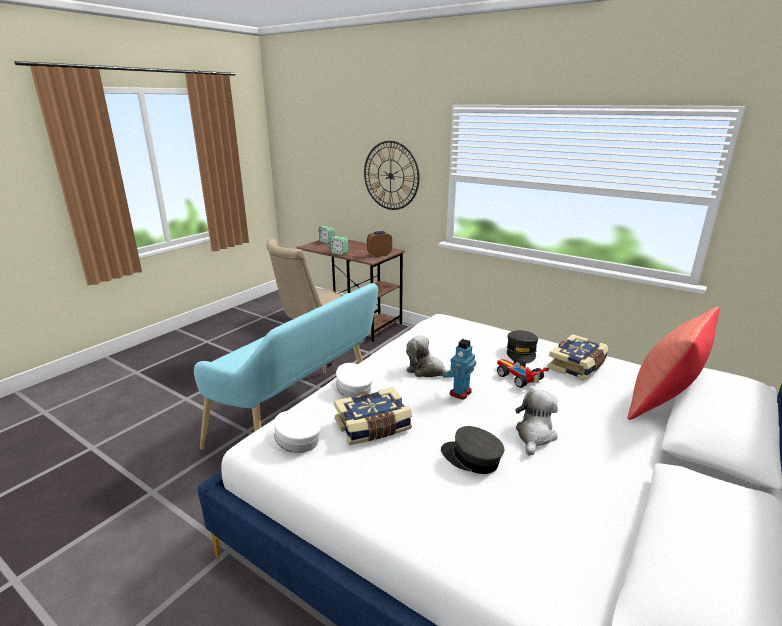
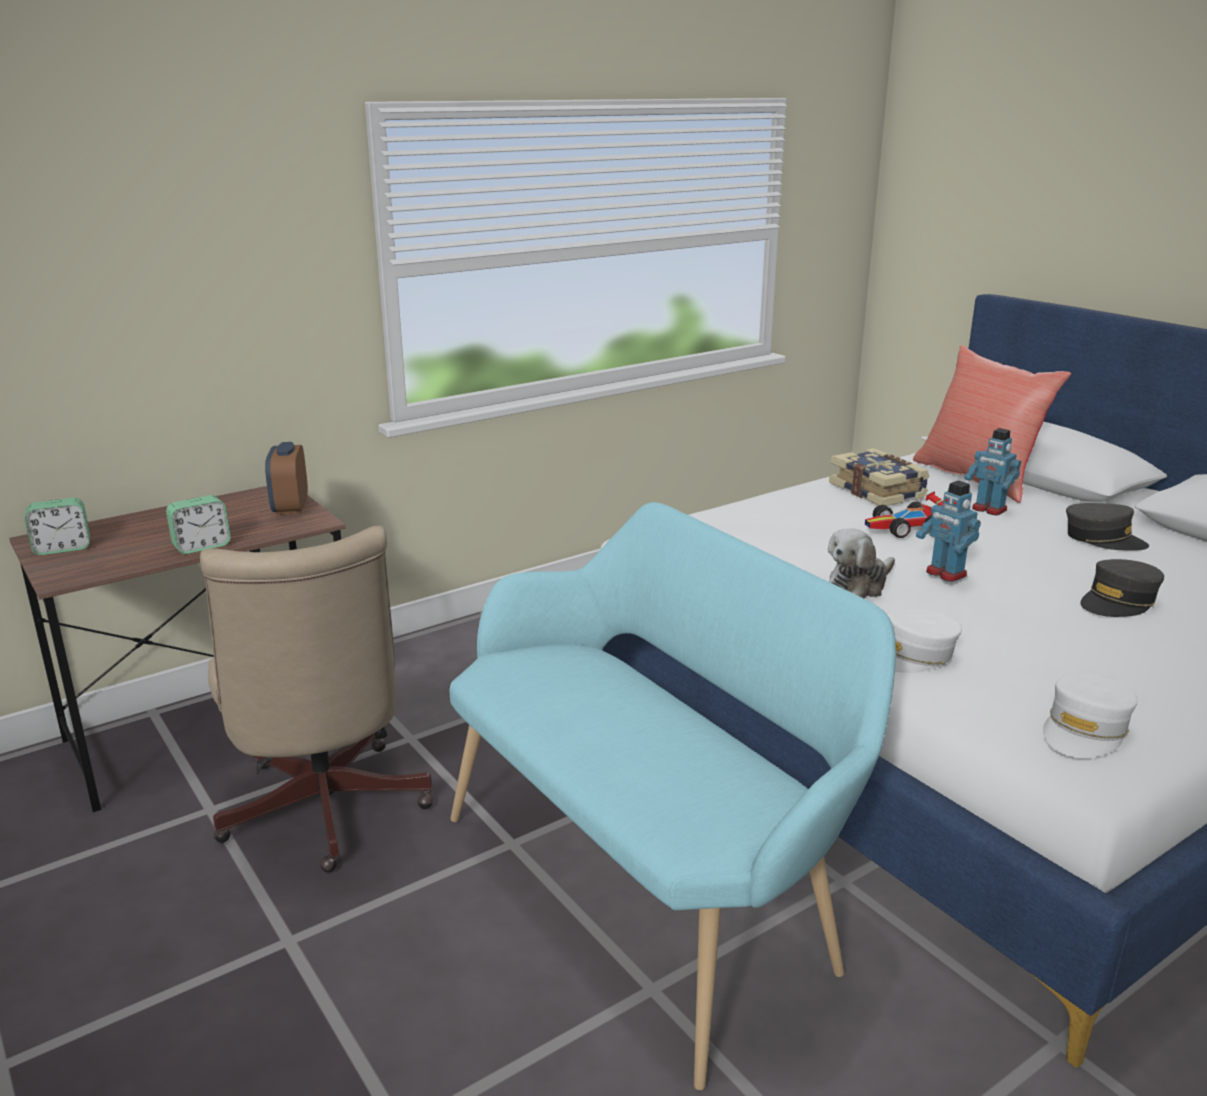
camera: 70 degrees left, 0 degrees up
book [334,387,412,445] -> none
wall clock [364,141,419,210] -> none
grey cap [507,330,538,364] -> grey cap moved to [1066,503,1149,551]
plush toy [515,390,558,456] -> none
none -> toy robot [965,428,1021,515]

